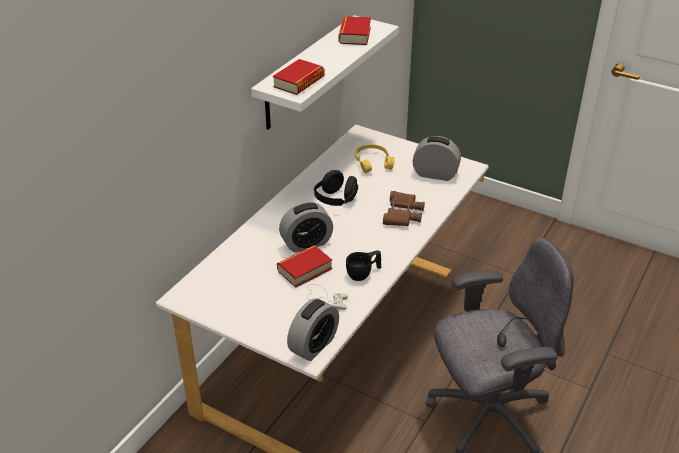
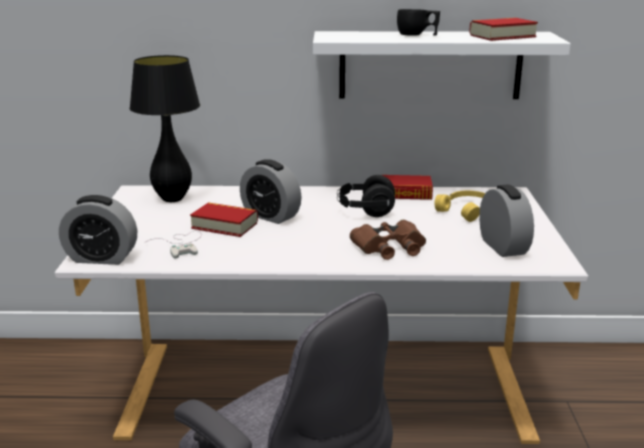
camera: 60 degrees right, 15 degrees down
book [273,59,325,95] -> book moved to [382,175,433,200]
black cup [346,250,381,281] -> black cup moved to [397,9,440,36]
none -> black table lamp [129,55,200,202]

